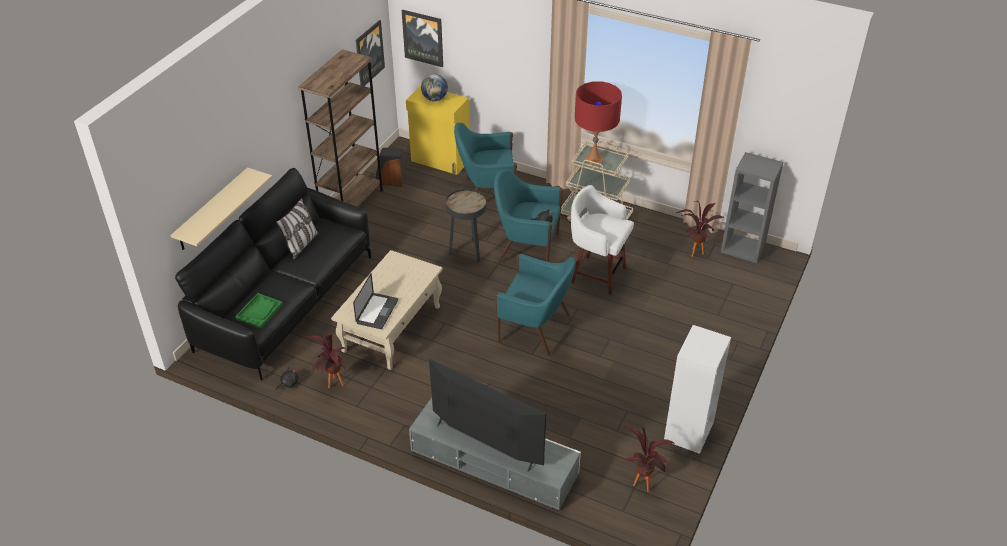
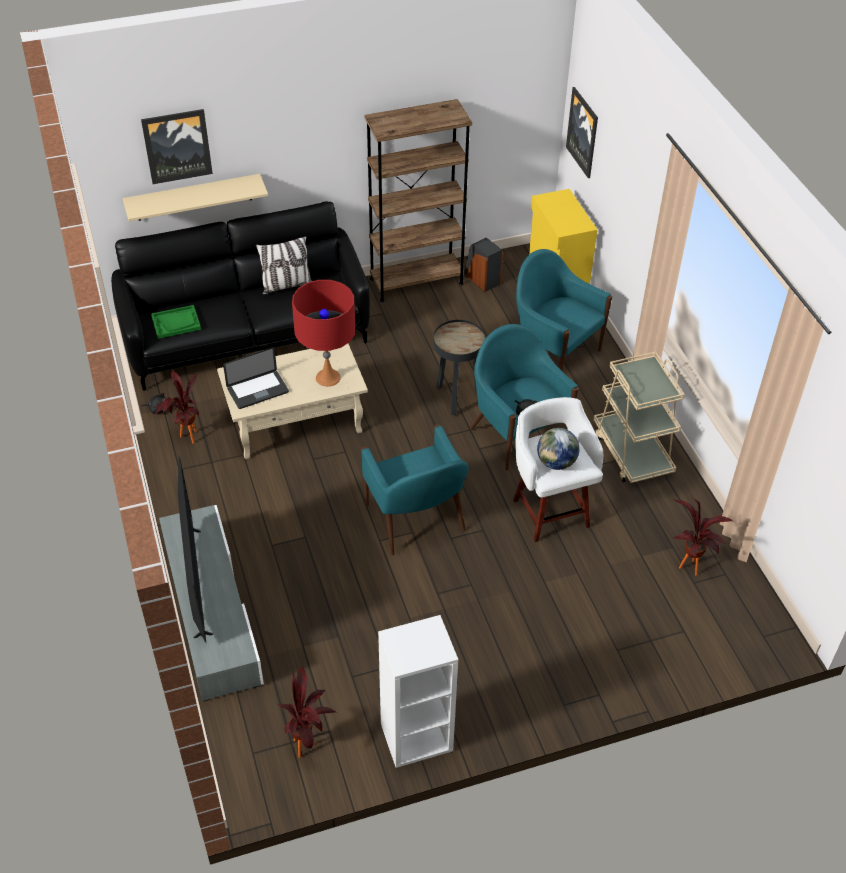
camera: 45 degrees right, 5 degrees up
picture [356,20,385,86] -> picture moved to [141,109,213,184]
globe [421,74,448,101] -> globe moved to [537,428,580,470]
red table lamp [575,81,622,165] -> red table lamp moved to [292,280,355,387]
grey bookcase [721,152,783,263] -> none

